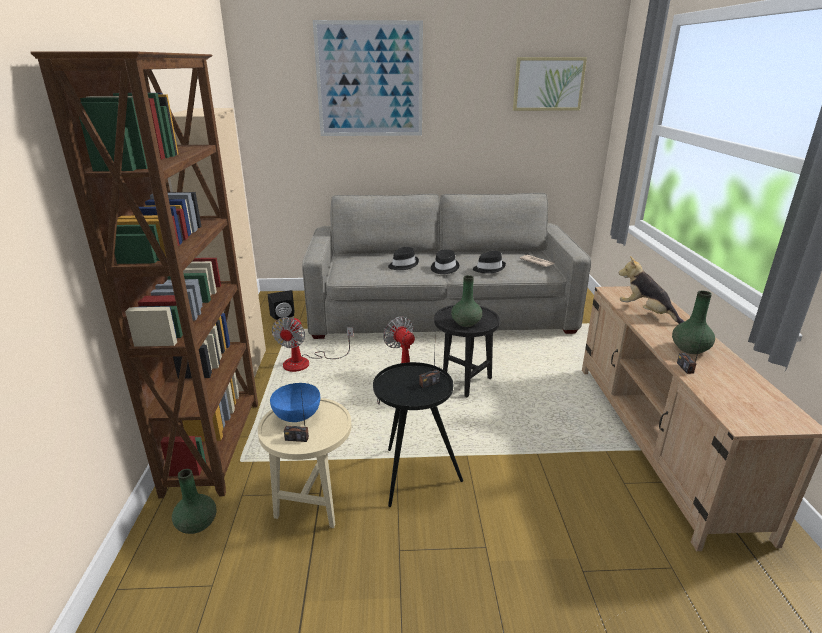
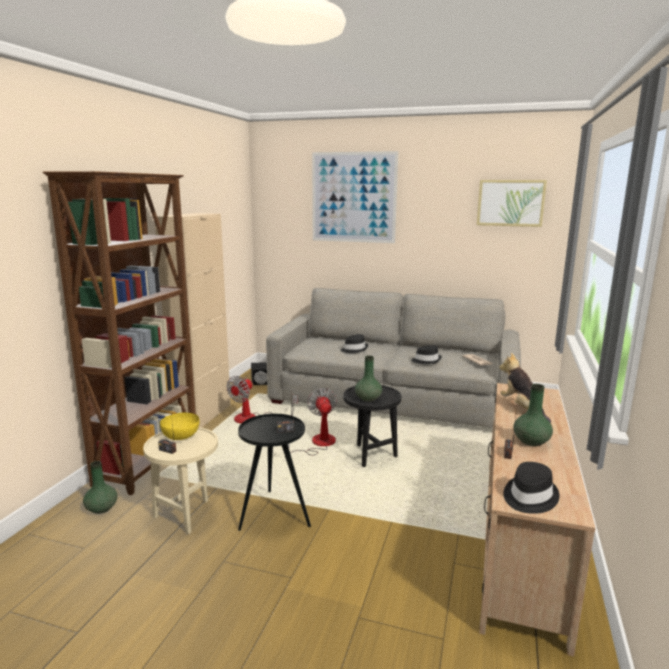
camera: 20 degrees right, 10 degrees down
blue bowl [270,383,320,422] -> yellow bowl [160,413,200,440]
black hat [431,250,459,274] -> black hat moved to [503,462,560,514]

